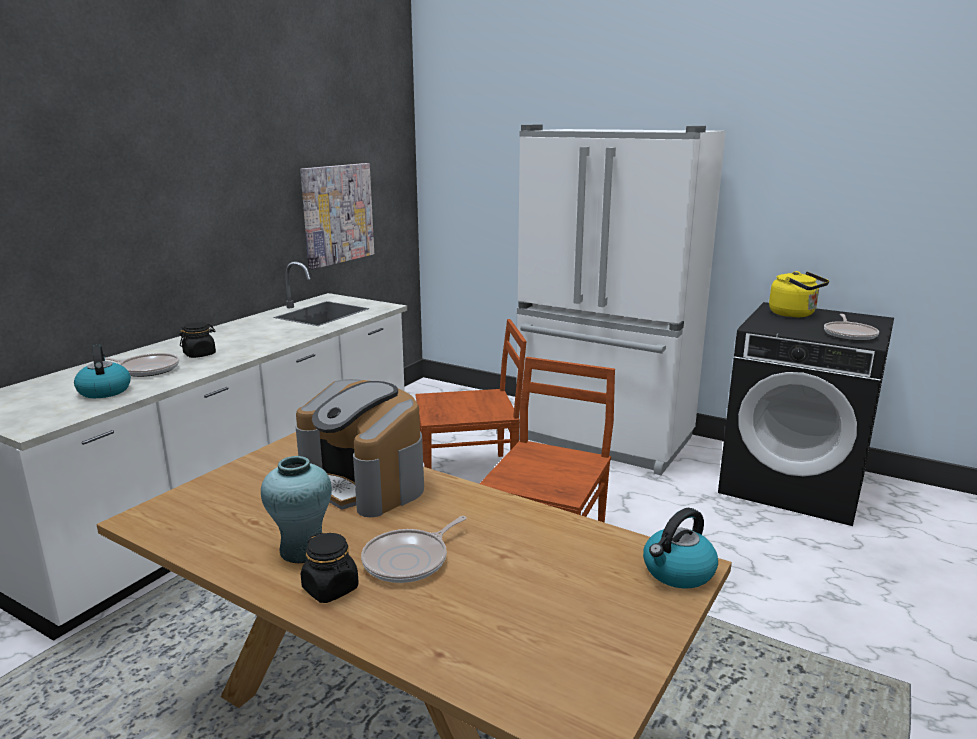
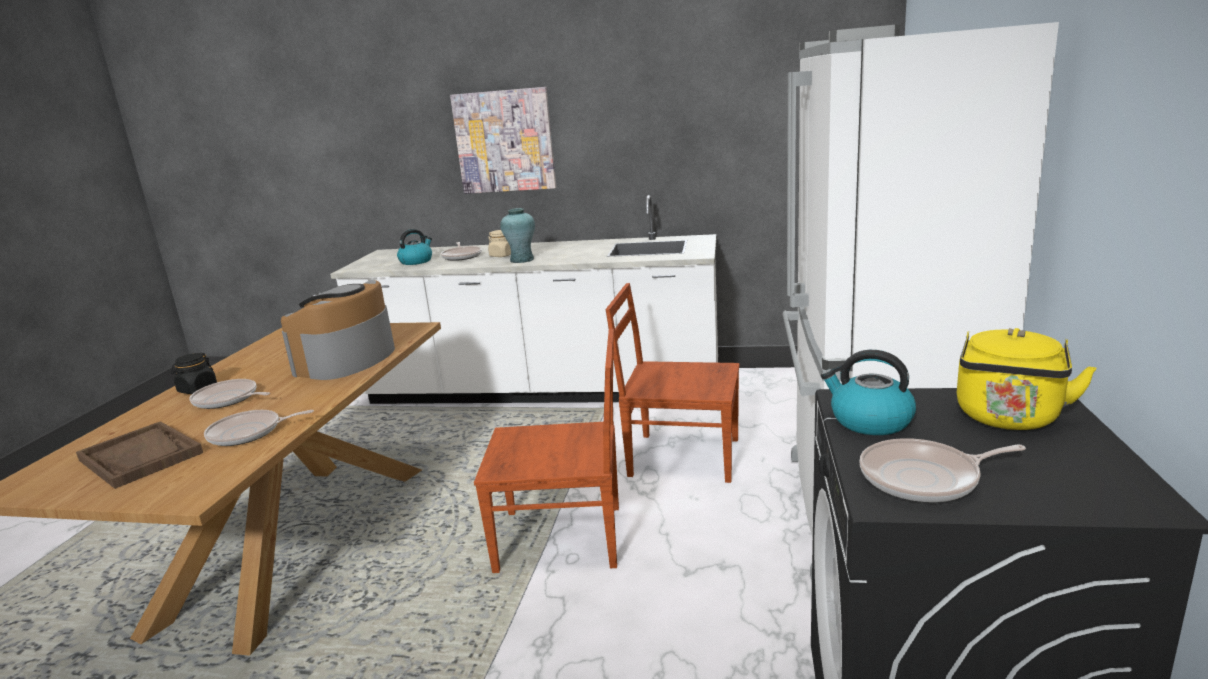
camera: 70 degrees right, 0 degrees up
black jar [179,322,216,358] -> beige jar [488,230,511,257]
turquoise vase [261,456,332,563] -> turquoise vase moved to [500,208,535,263]
picture [300,163,374,269] -> picture moved to [450,87,556,194]
brown chair [415,319,527,469] -> brown chair turned 135 degrees clockwise [605,283,740,483]
kettle [643,508,718,588] -> kettle moved to [821,350,916,435]
none -> brown tray [76,421,203,489]
none -> frying pan [204,410,314,446]

